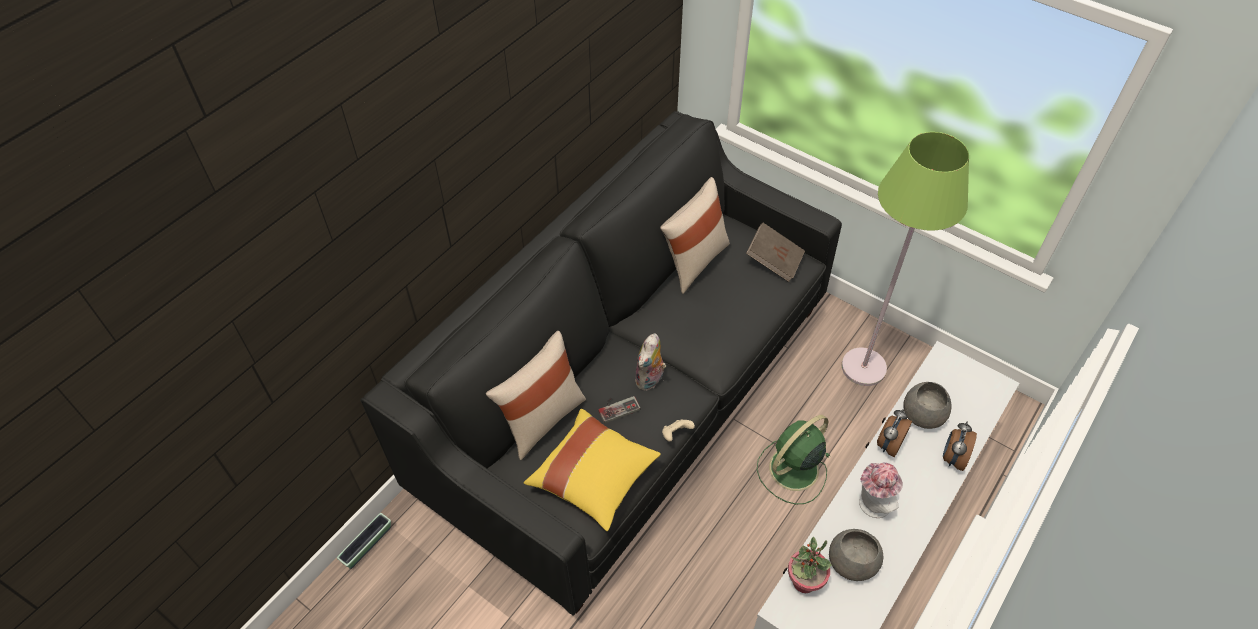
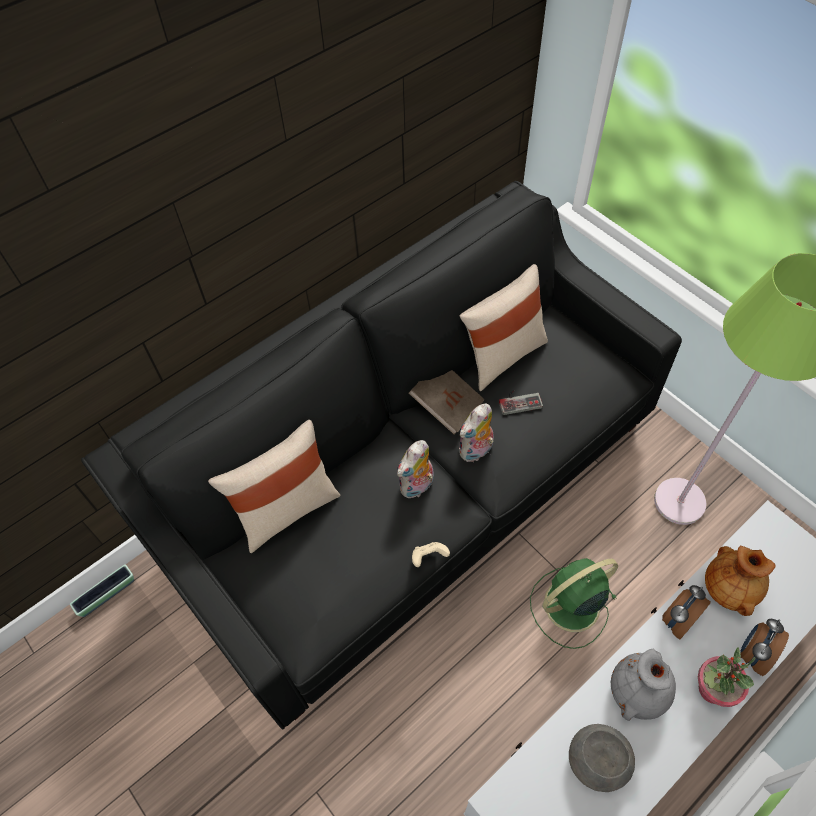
camera: 15 degrees right, 5 degrees up
yellow pillow [524,409,661,531] -> none
game controller [598,396,641,423] -> game controller moved to [499,390,543,415]
brown book [746,223,805,282] -> brown book moved to [409,370,485,435]
potted plant [788,536,831,593] -> potted plant moved to [698,648,755,707]
hat [859,463,903,518] -> grey vase [611,648,676,721]
grey bowl [903,382,952,429] -> brown vase [705,546,776,616]
none -> plush toy [459,404,494,462]

